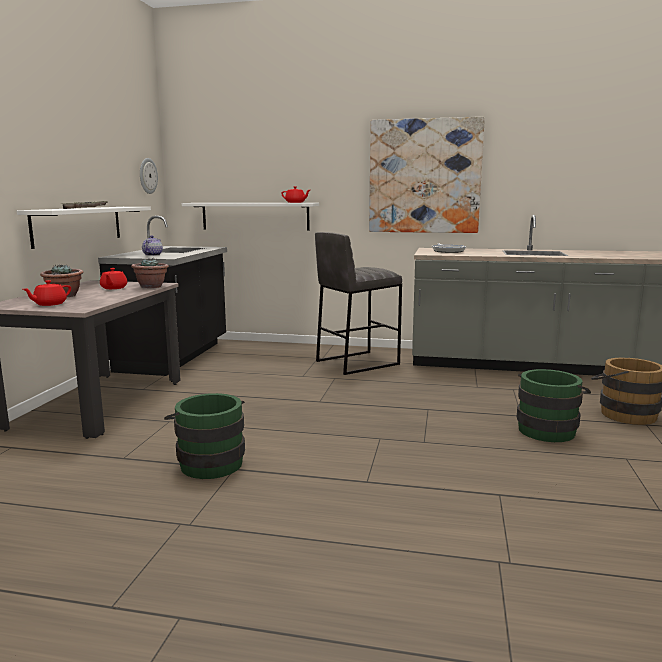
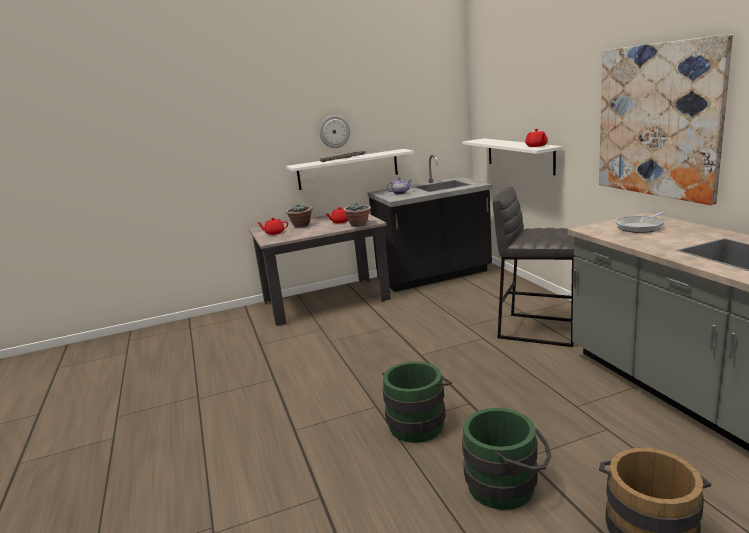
camera: 60 degrees right, 5 degrees up
wall clock [140,158,158,194] -> wall clock moved to [319,115,350,148]
green bucket [164,393,245,479] -> green bucket moved to [382,361,452,443]

